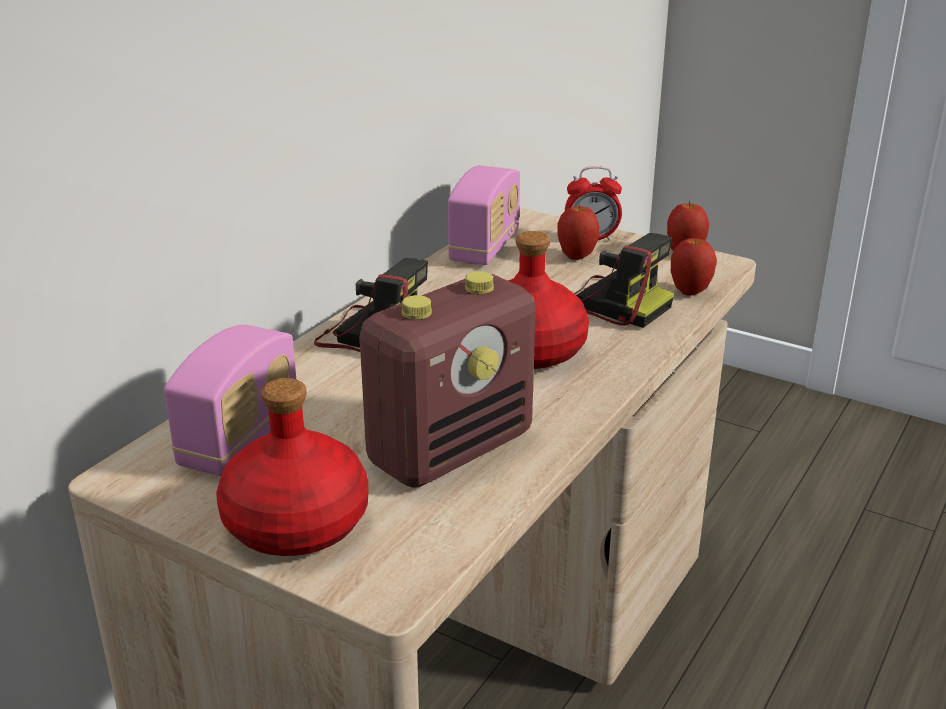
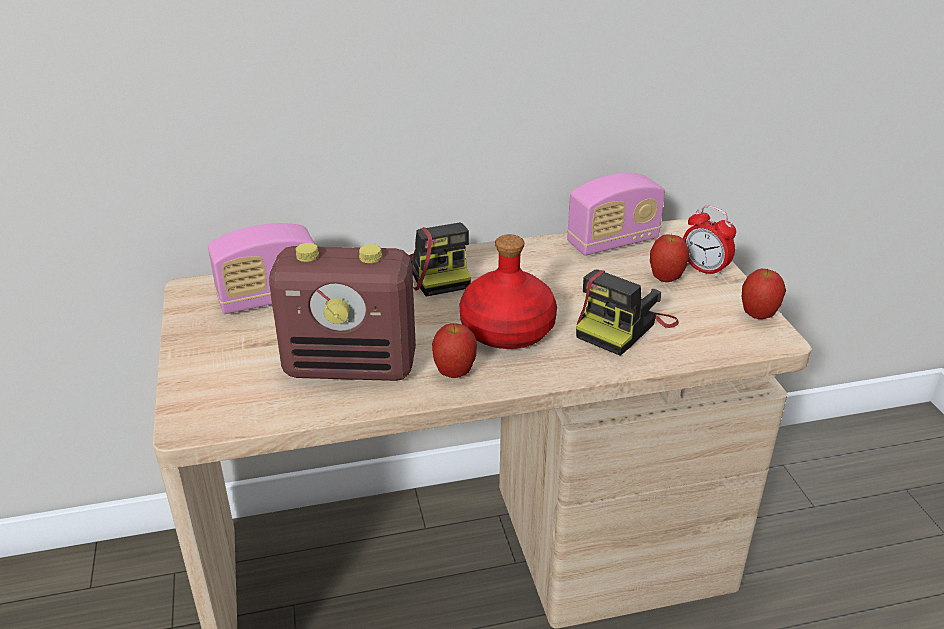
camera: 45 degrees right, 5 degrees up
red bottle [216,378,368,556] -> none
camera [573,233,674,328] -> camera turned 45 degrees clockwise [576,269,679,356]
apple [671,236,717,296] -> apple moved to [432,324,477,378]

